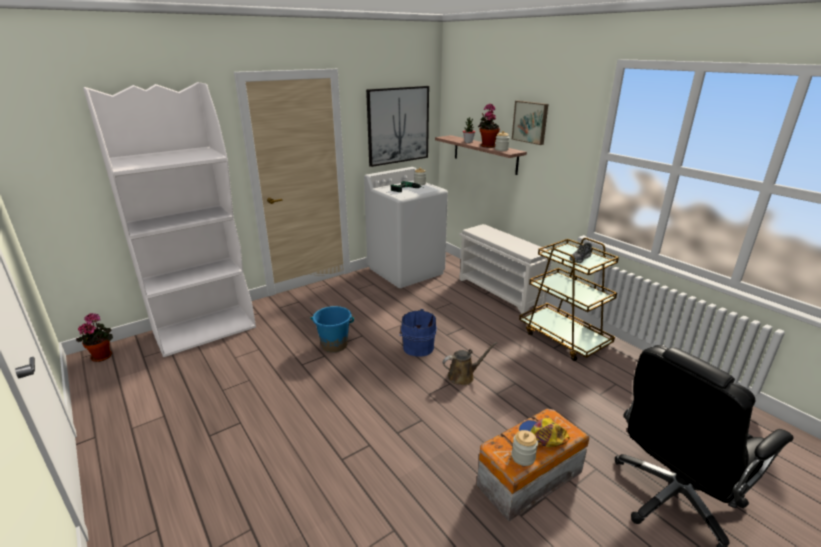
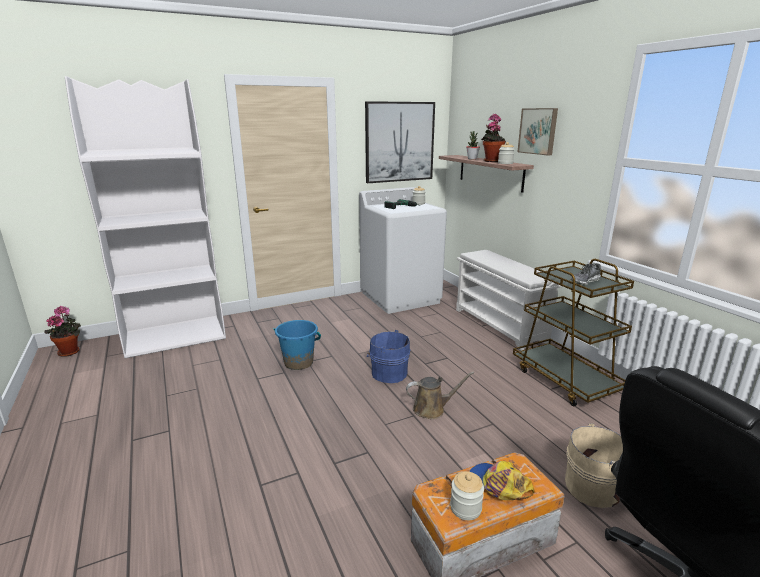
camera: 10 degrees right, 5 degrees down
none -> beige bucket [565,423,623,508]

